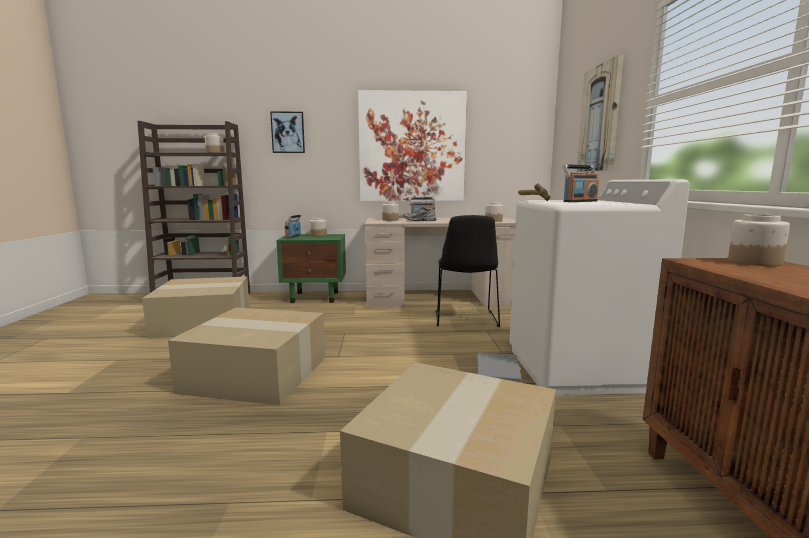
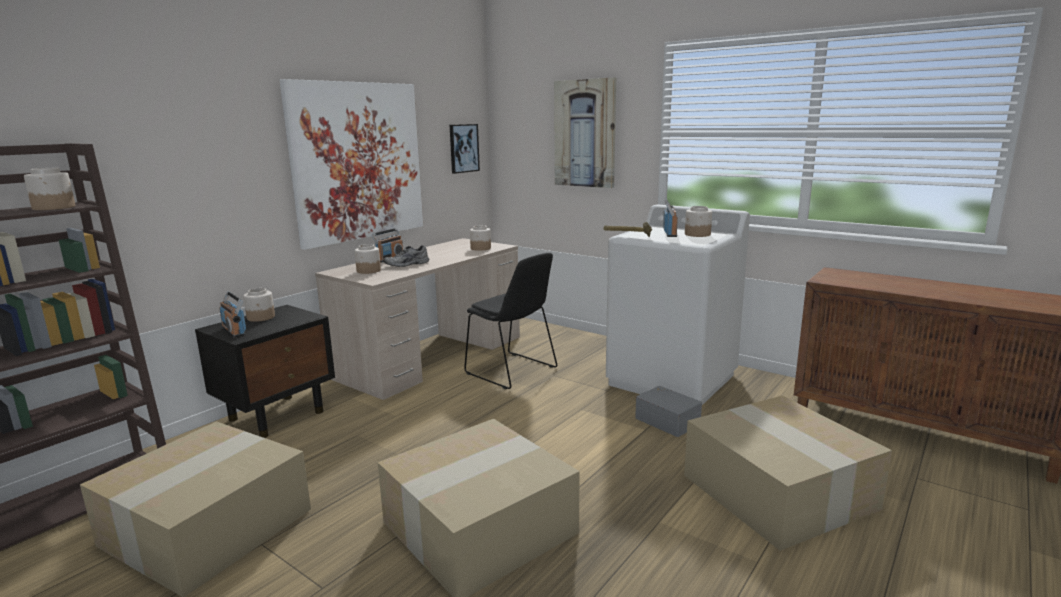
camera: 50 degrees left, 5 degrees up
picture [270,111,305,153] -> picture moved to [450,124,480,174]
green nightstand [276,234,346,303] -> black nightstand [195,305,335,438]
jar [728,214,790,266] -> jar moved to [685,206,712,237]

